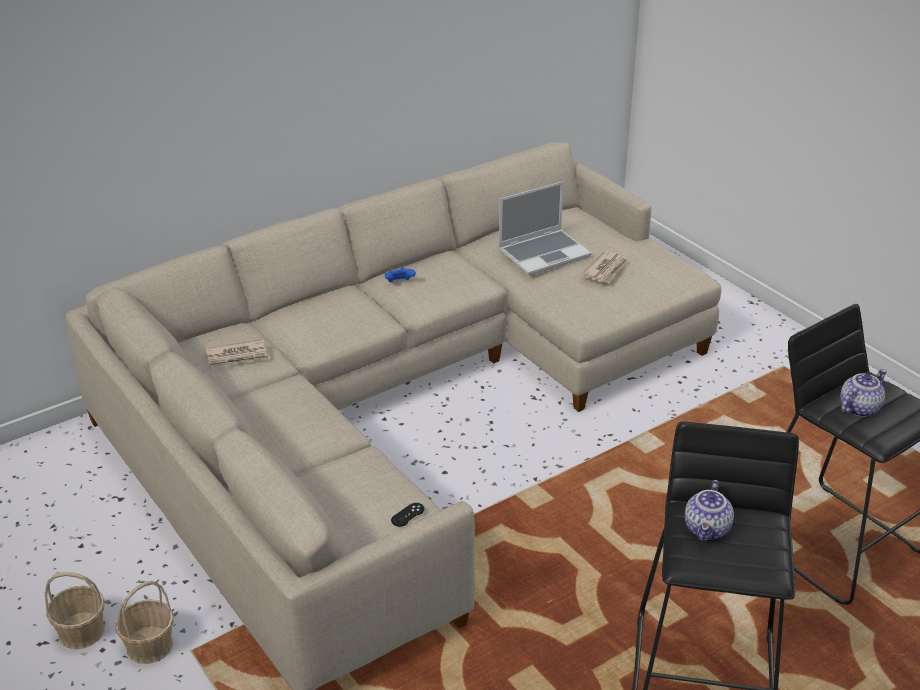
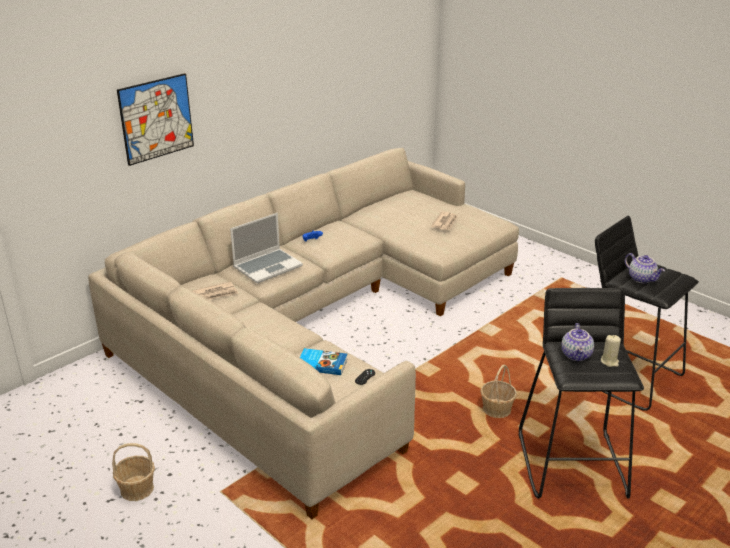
camera: 10 degrees left, 5 degrees down
basket [115,581,174,664] -> basket moved to [480,364,517,418]
laptop [498,181,591,275] -> laptop moved to [230,213,303,283]
teapot [840,369,887,417] -> teapot turned 105 degrees clockwise [625,253,665,284]
none -> picture [117,73,194,166]
none -> book [300,348,348,375]
none -> beige candle [601,335,621,367]

